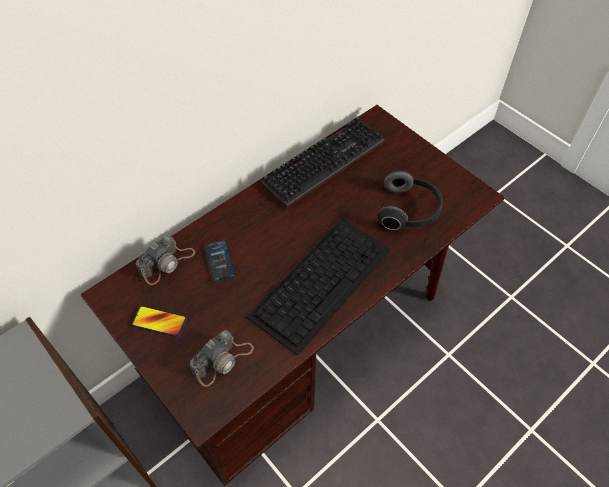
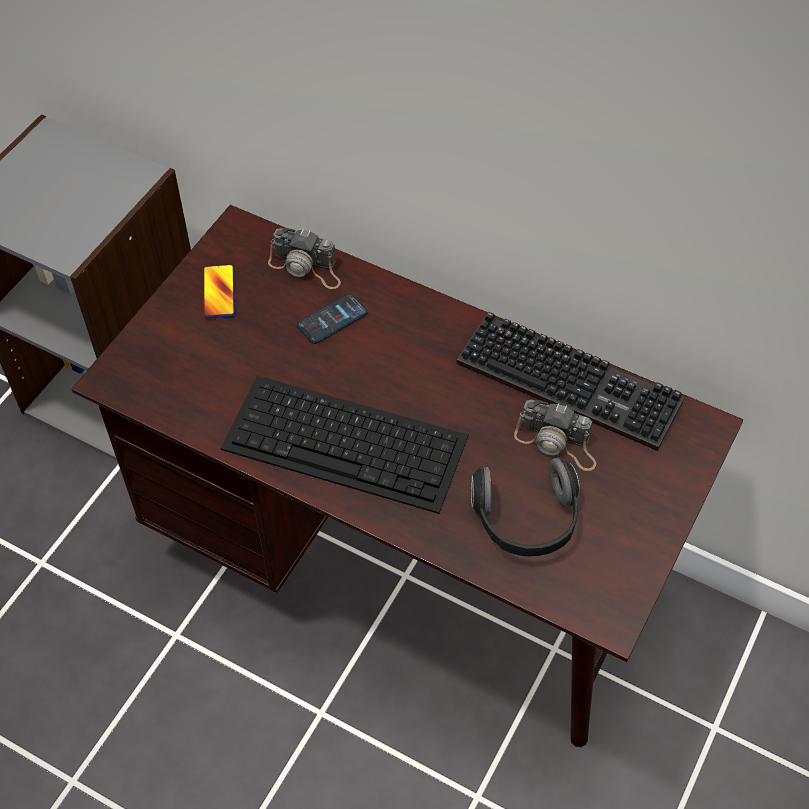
camera: 70 degrees right, 0 degrees up
camera [189,330,254,387] -> camera moved to [514,400,596,471]

